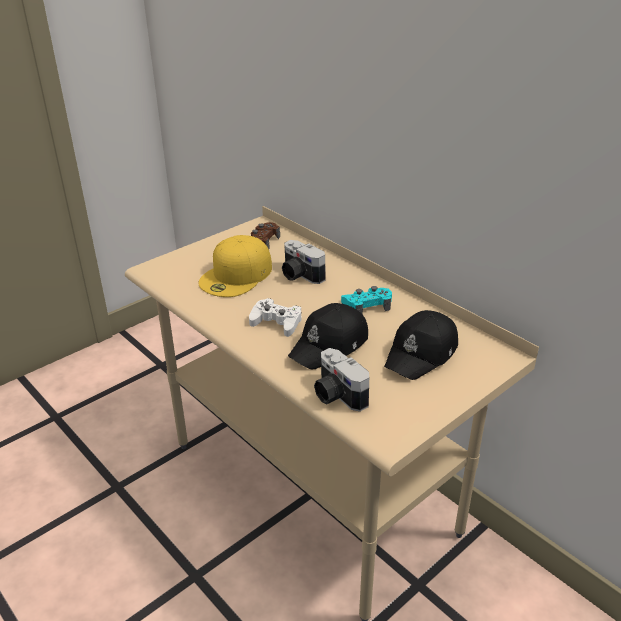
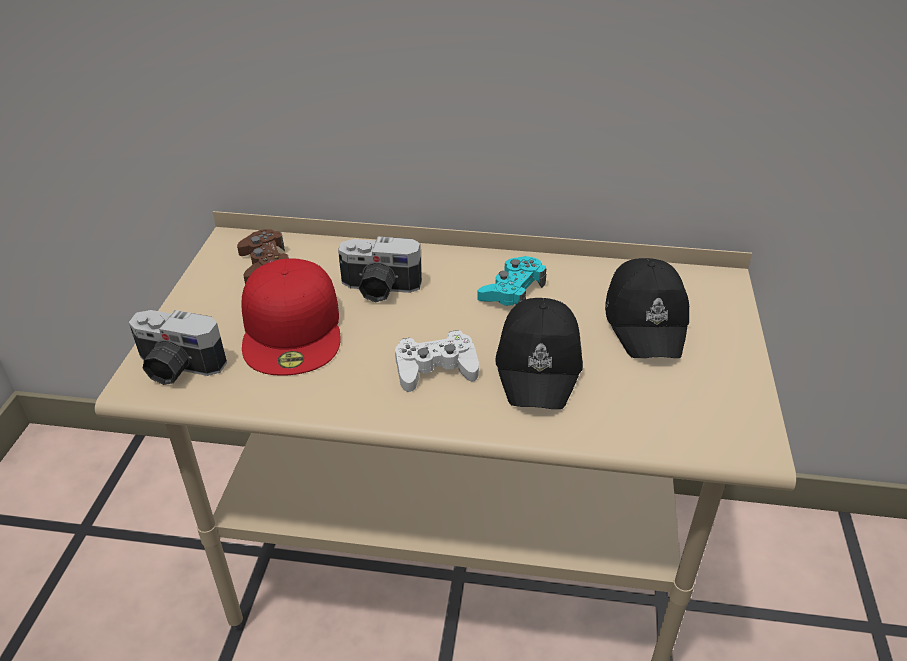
camera: 40 degrees left, 5 degrees up
yellow cap [198,235,272,297] -> red cap [241,258,341,376]
camera [314,348,369,412] -> camera moved to [128,310,227,385]

